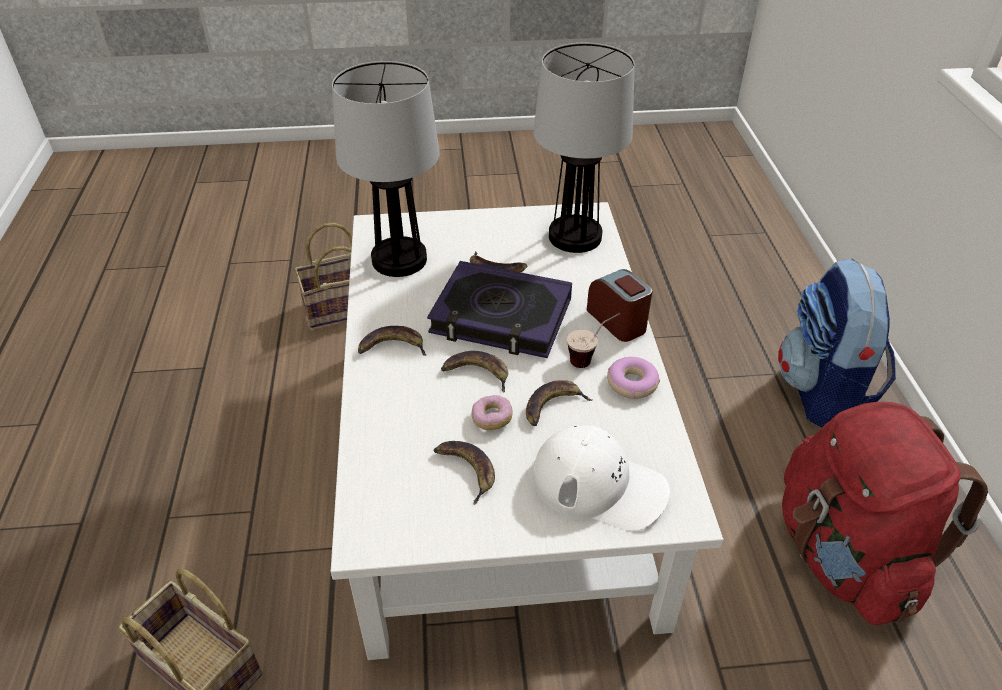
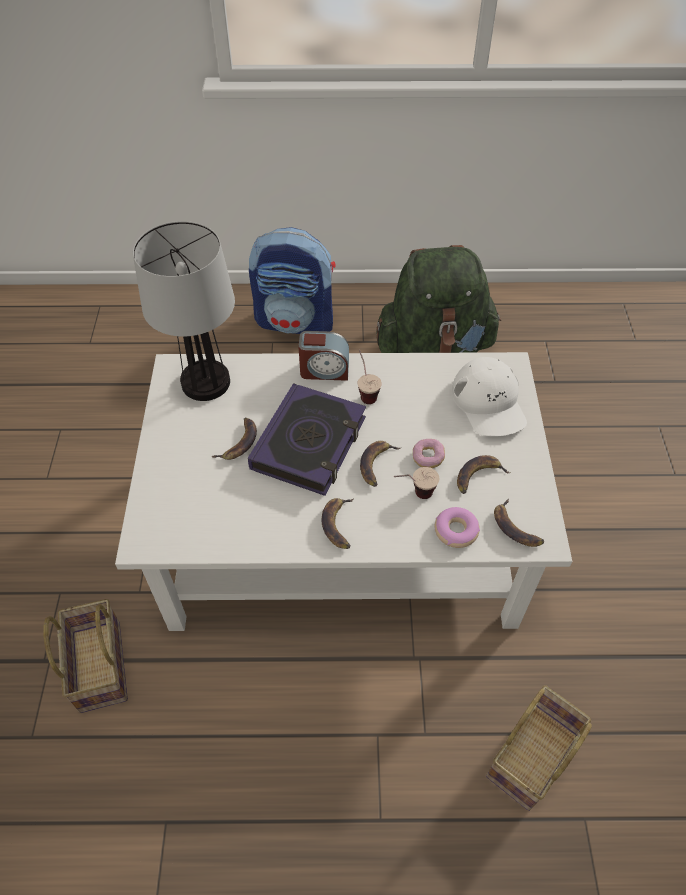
camera: 85 degrees left, 10 degrees up
table lamp [332,61,440,277] -> none
banana [526,380,593,426] -> banana moved to [494,499,544,547]
white cap [533,425,670,531] -> white cap turned 135 degrees clockwise [452,357,527,437]
alarm clock [587,269,652,342] -> alarm clock turned 150 degrees counterclockwise [298,331,349,381]
donut [607,357,660,399] -> donut moved to [435,507,480,548]
red backpack [782,402,988,625] -> green backpack [376,245,501,353]
none -> cup [394,467,440,499]

